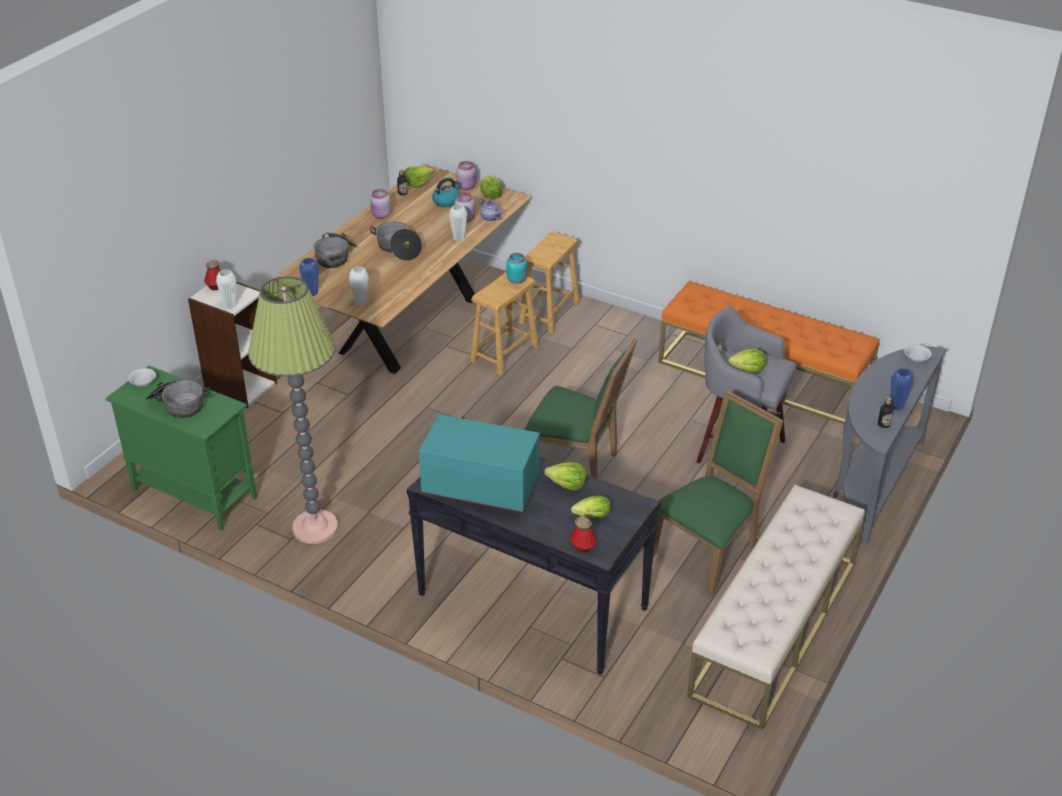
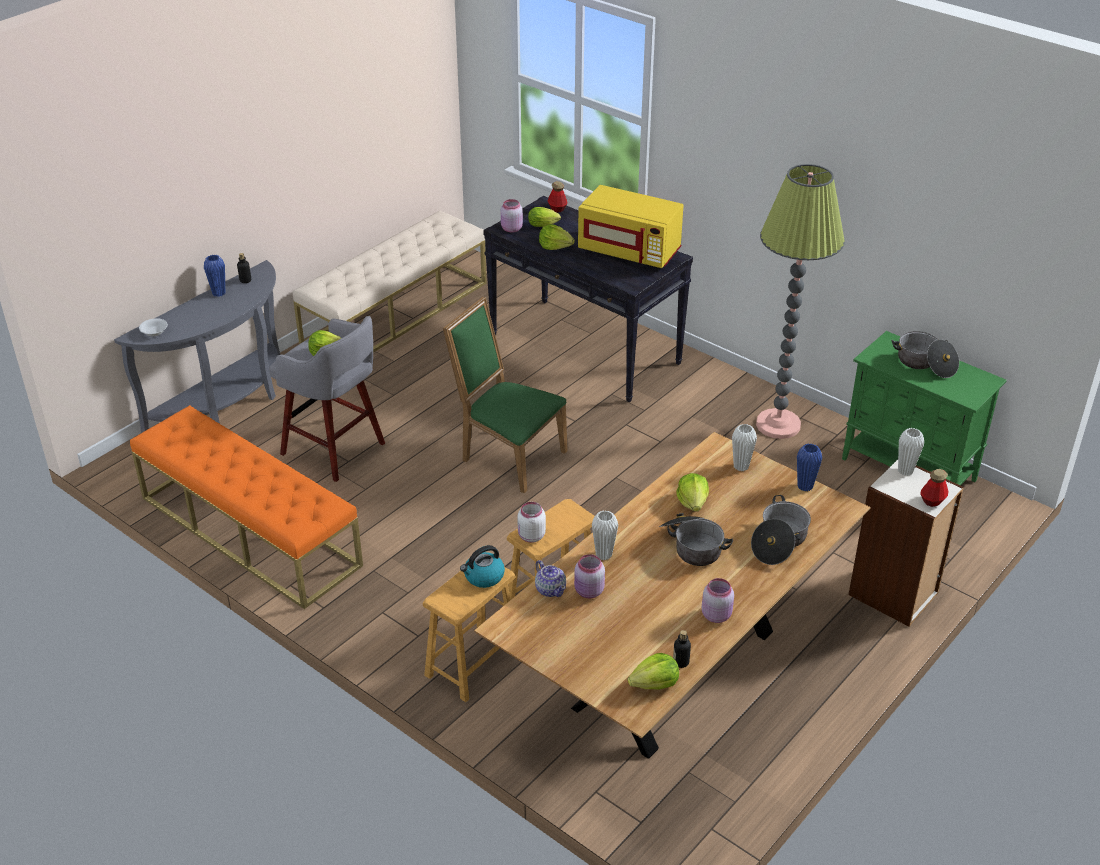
camera: 170 degrees left, 0 degrees up
white bowl [128,368,156,387] -> none
turquoise microwave [419,414,540,513] -> yellow microwave [578,185,684,268]
kettle [432,178,460,207] -> kettle moved to [460,545,505,588]
pink jar [456,161,476,190] -> pink jar moved to [501,199,523,232]
lettuce [480,176,503,199] -> lettuce moved to [676,473,709,512]
turquoise jar [506,253,527,284] -> white jar [517,502,546,543]
green chair [653,390,783,594] -> none

